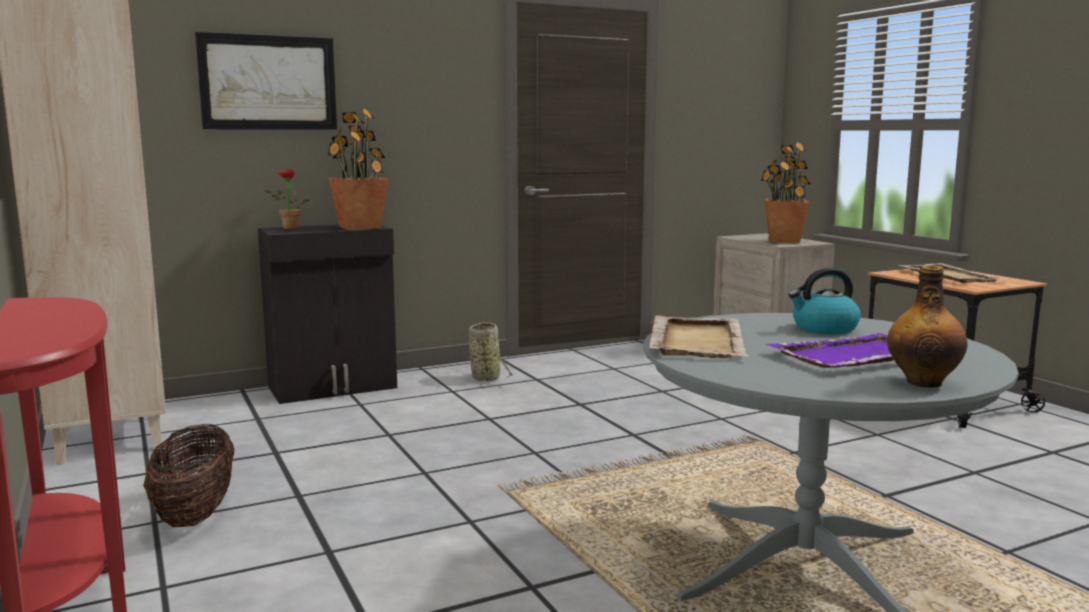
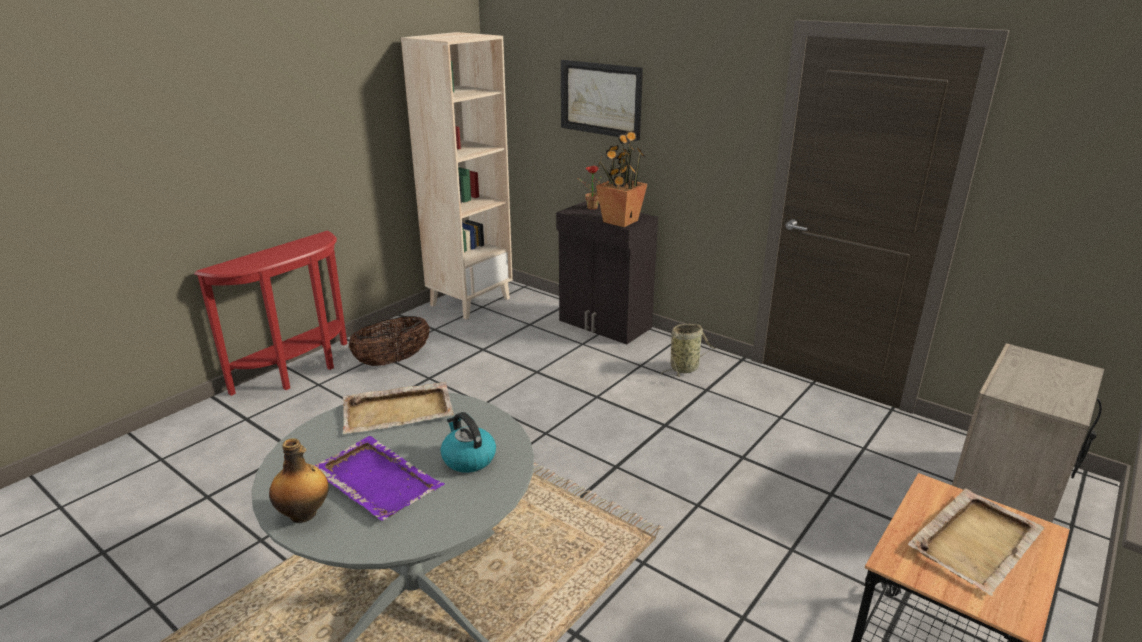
camera: 65 degrees right, 15 degrees up
potted plant [761,142,811,243] -> none

